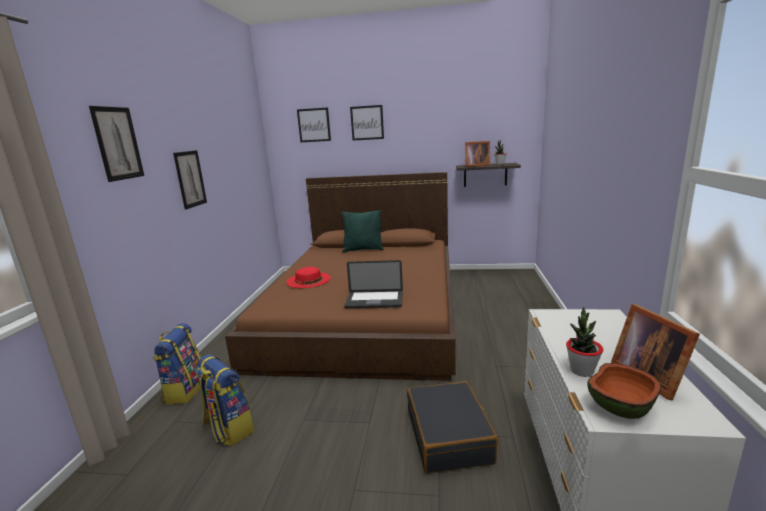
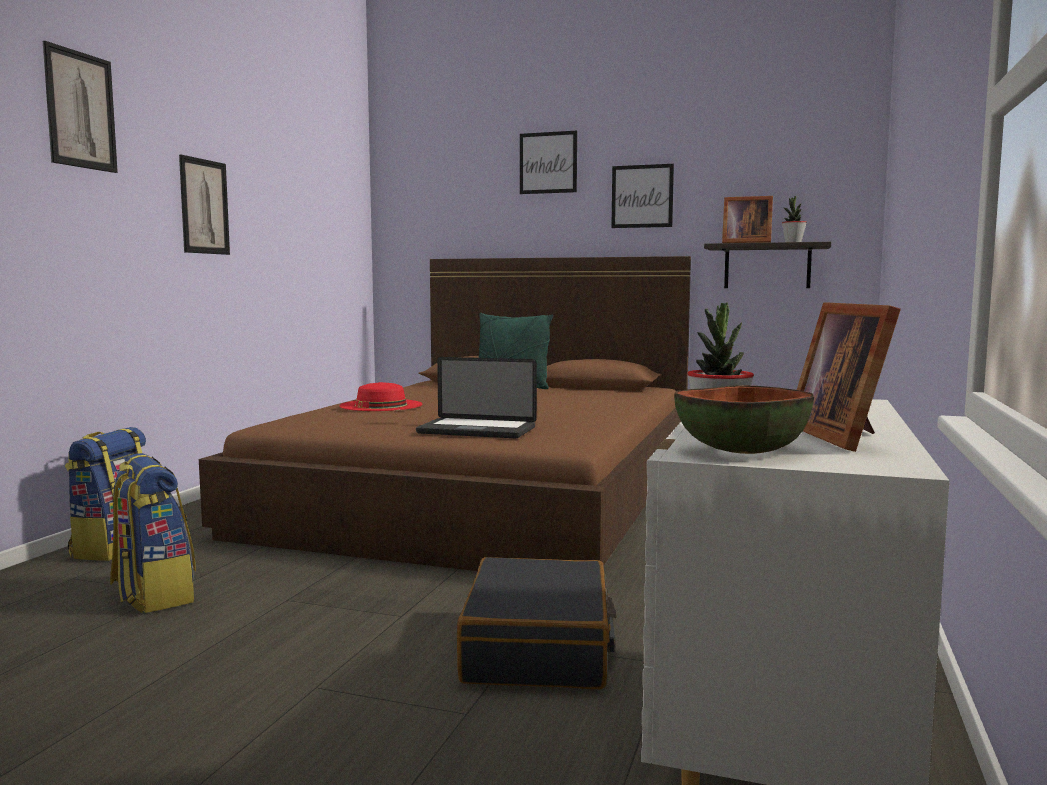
camera: 10 degrees right, 10 degrees down
picture [297,108,331,142] -> picture moved to [611,164,674,228]

